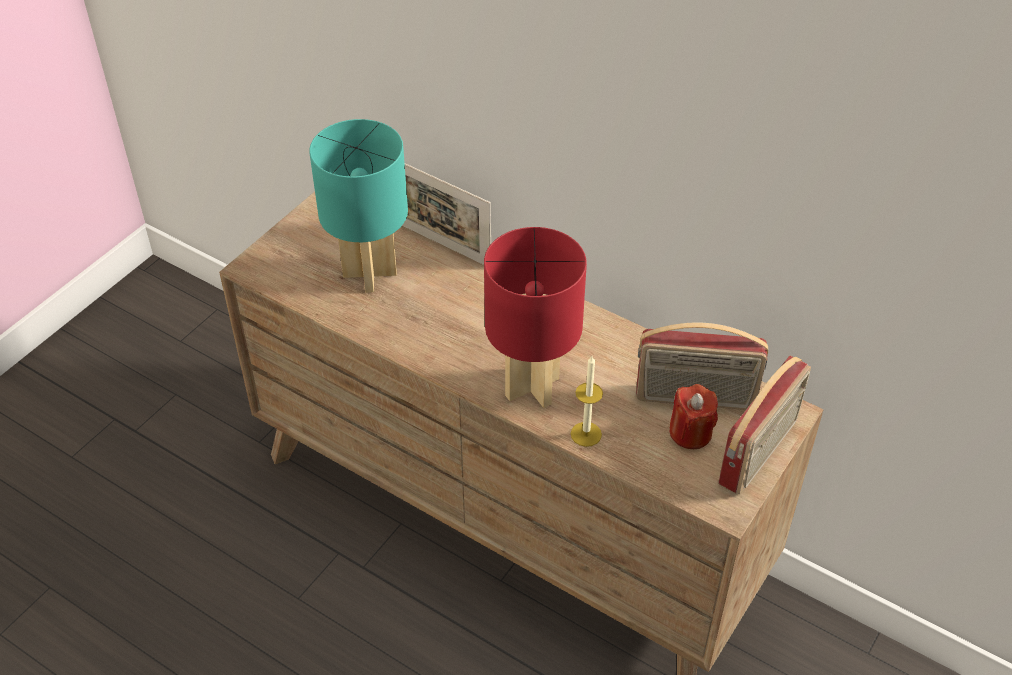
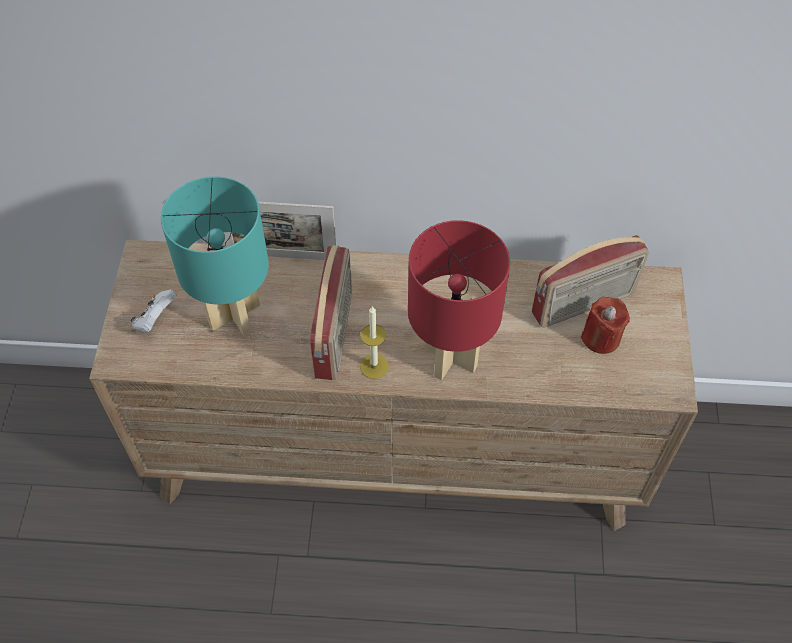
camera: 30 degrees left, 10 degrees up
candle [571,356,603,447] -> candle moved to [360,306,389,379]
radio [718,356,811,494] -> radio moved to [310,245,352,380]
none -> white game controller [131,289,177,333]

